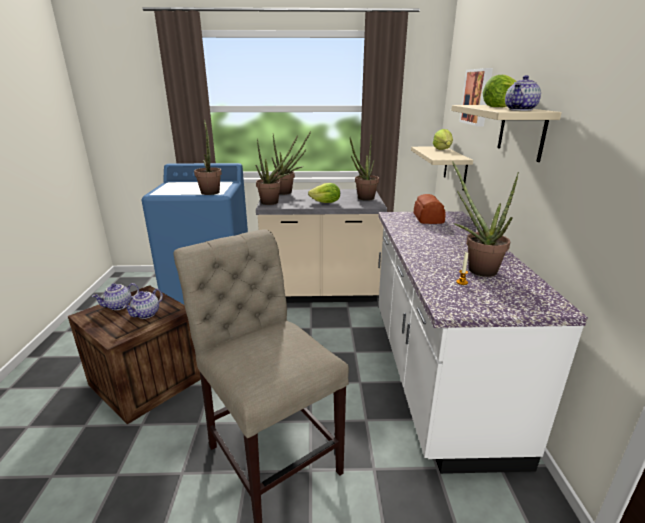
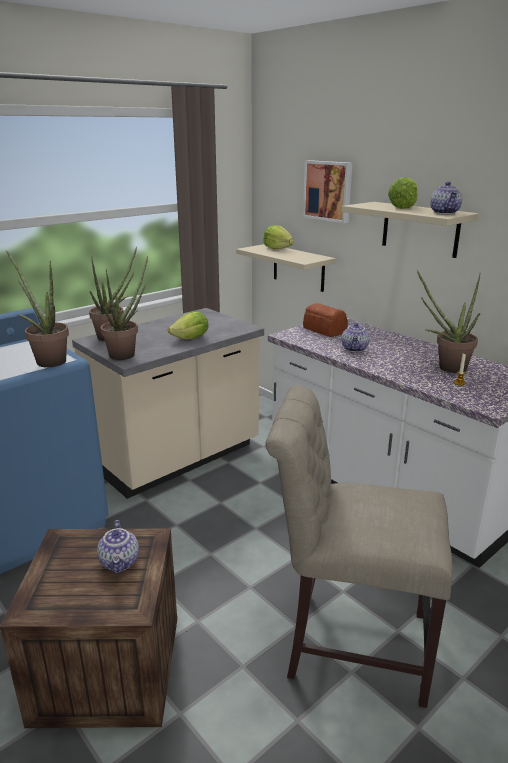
camera: 40 degrees left, 0 degrees up
teapot [91,283,139,310] -> teapot moved to [342,323,370,352]
potted plant [350,137,379,201] -> none

